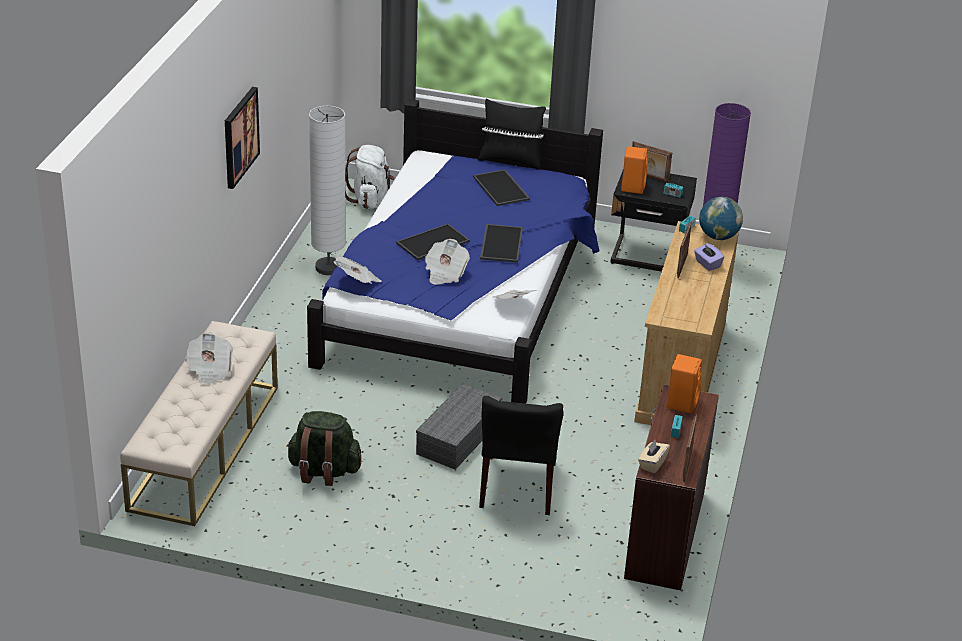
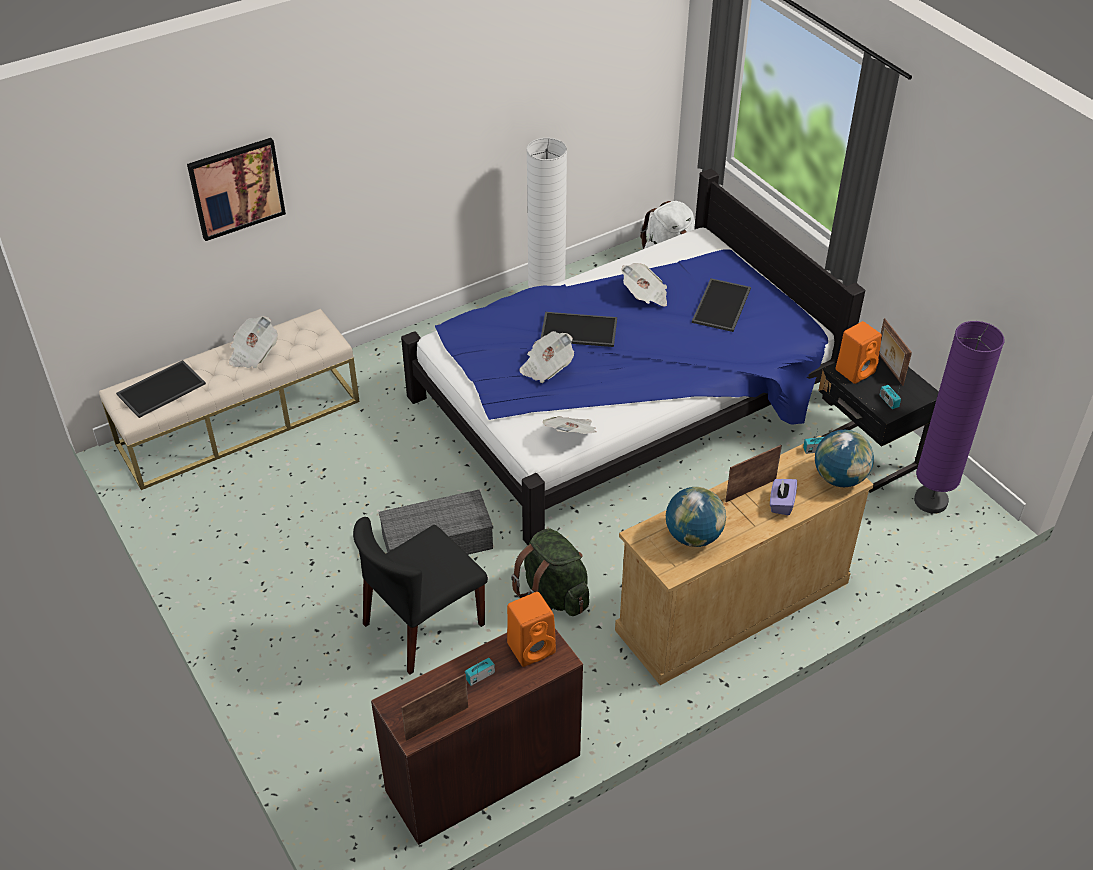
camera: 45 degrees right, 10 degrees up
picture [225,87,260,189] -> picture moved to [187,138,286,241]
green backpack [286,411,361,486] -> green backpack moved to [511,528,589,616]
newspaper [333,257,382,284] -> newspaper moved to [621,263,667,307]
black pillow [478,98,546,170] -> none
tray [480,224,523,263] -> tray moved to [116,360,206,418]
beige tissue box [638,440,670,473] -> none
none -> globe [666,487,726,547]

